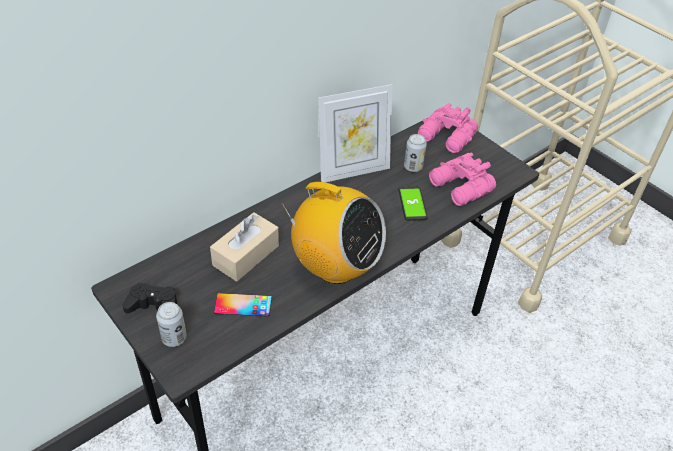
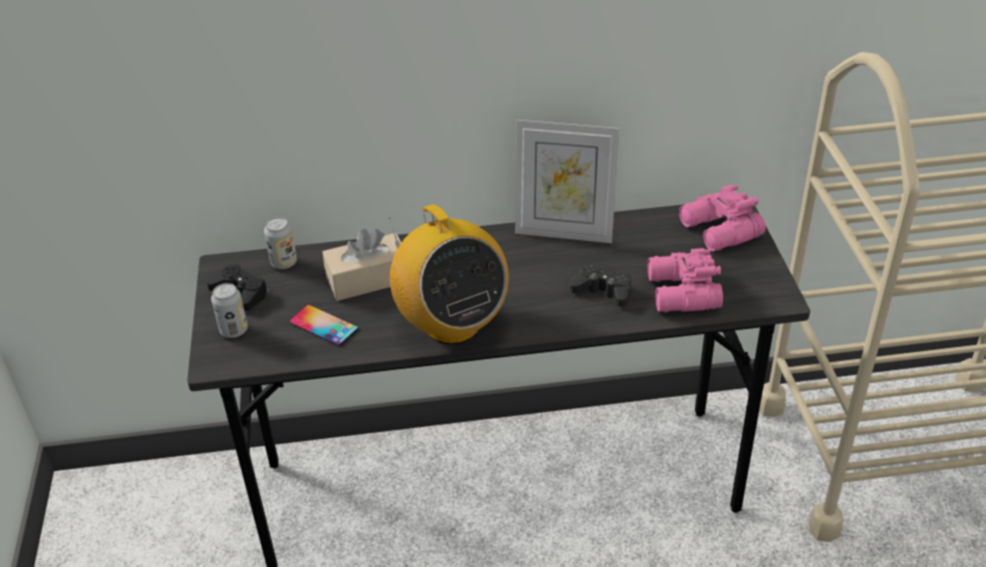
camera: 35 degrees right, 5 degrees down
phone [398,187,428,221] -> black game controller [570,263,631,307]
can [404,134,427,172] -> can moved to [264,217,297,269]

